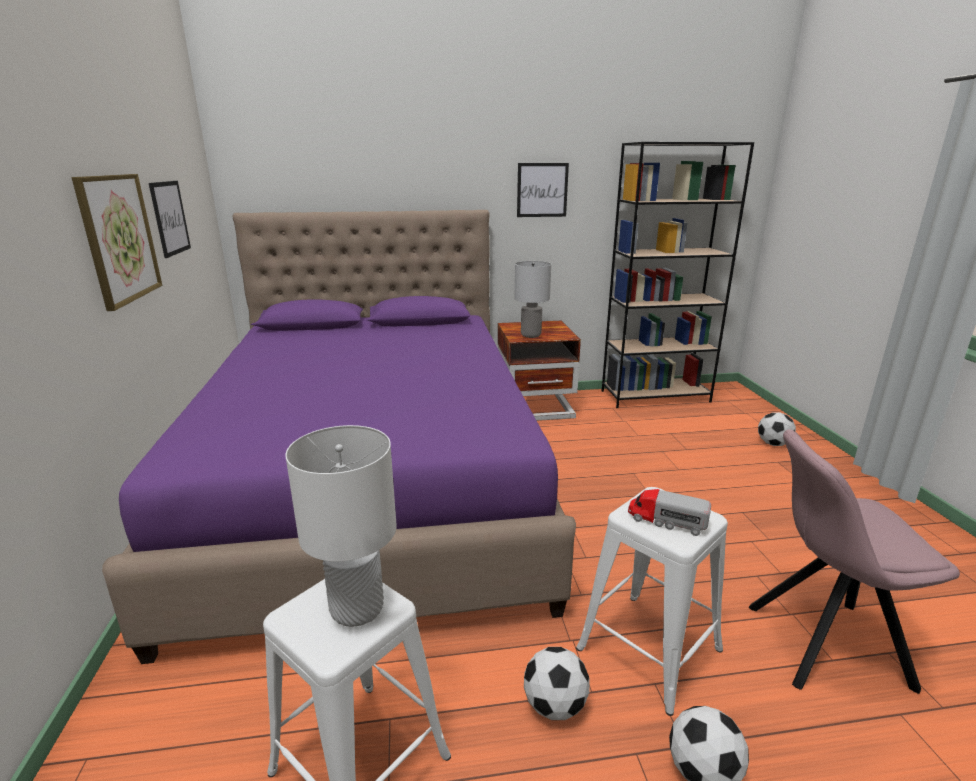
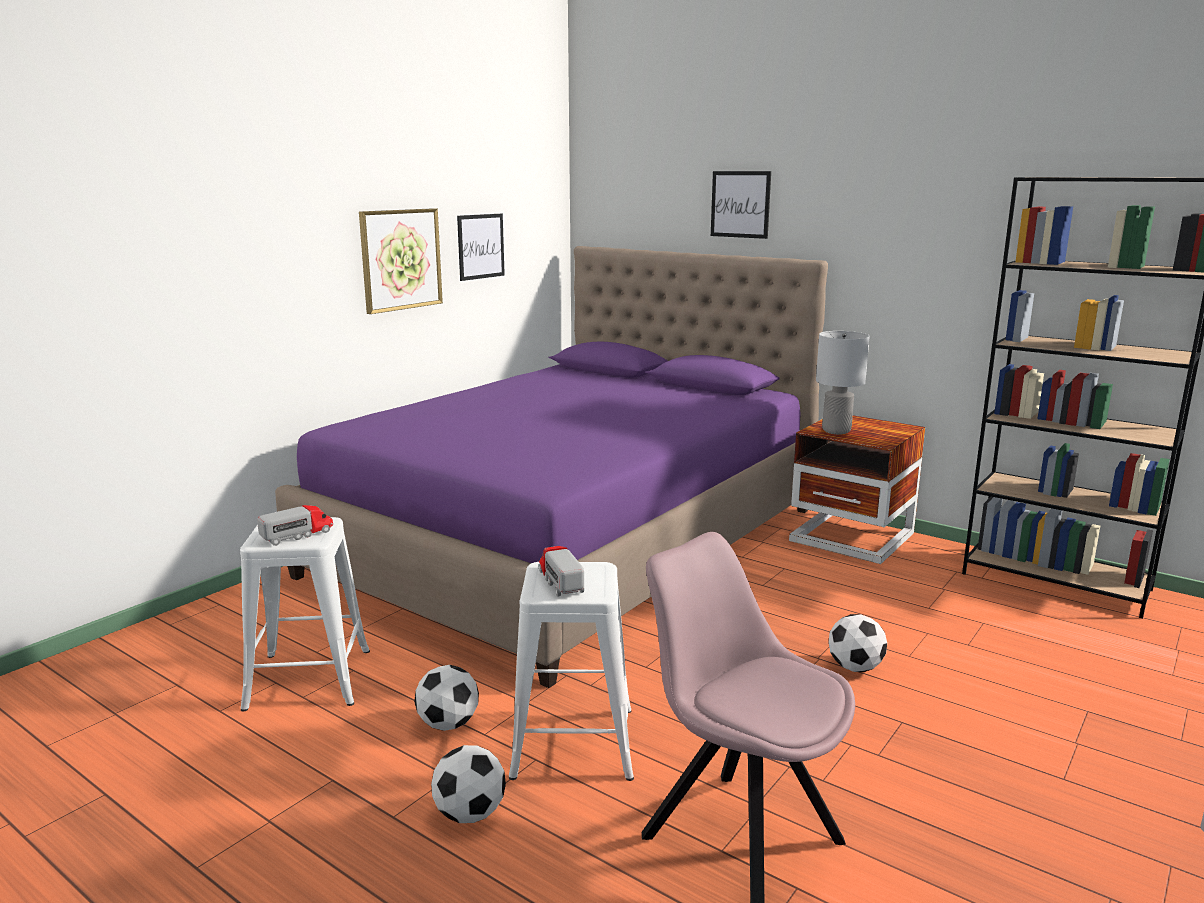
camera: 45 degrees right, 5 degrees down
white table lamp [285,425,397,627] -> toy truck [257,505,333,546]
picture [517,163,569,217] -> picture moved to [711,171,771,239]
football [758,412,796,446] -> football moved to [829,614,887,672]

